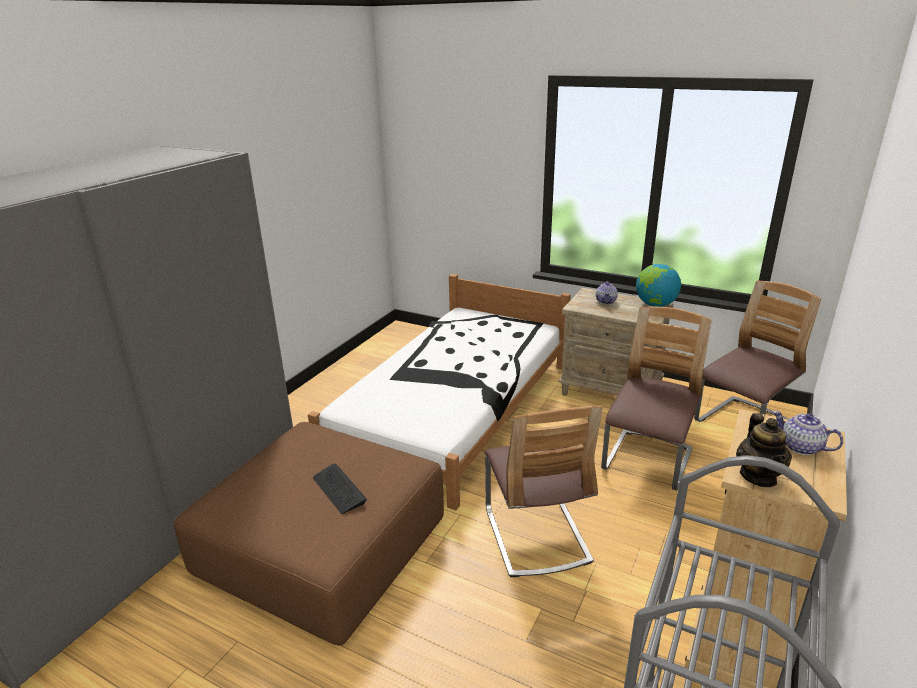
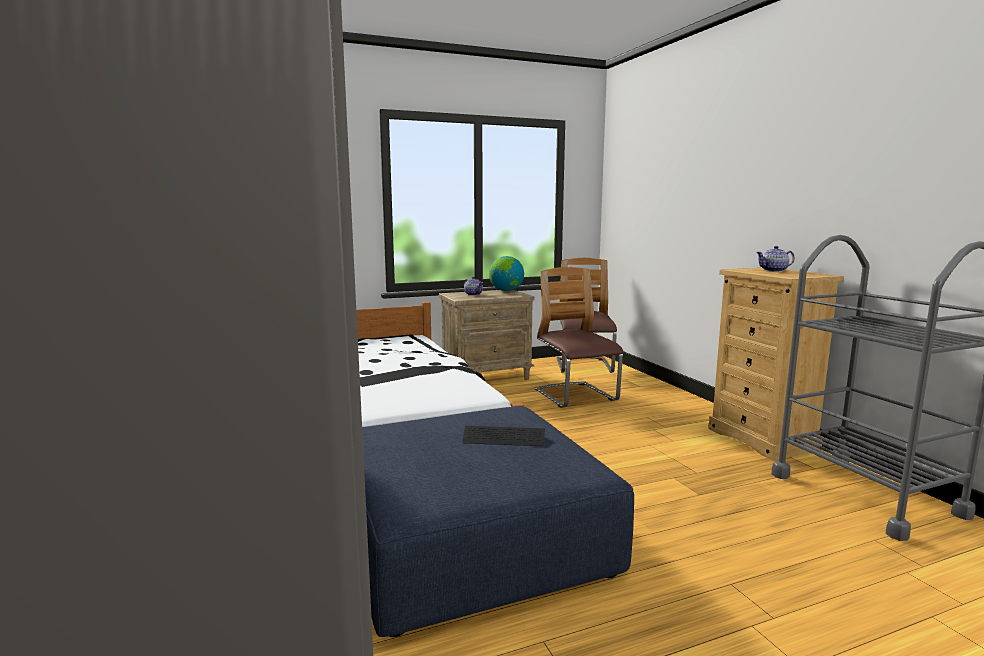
camera: 50 degrees left, 15 degrees down
brown ottoman [174,422,444,645] -> blue ottoman [362,406,634,637]
chair [485,405,603,577] -> none
teapot [736,413,792,487] -> none

